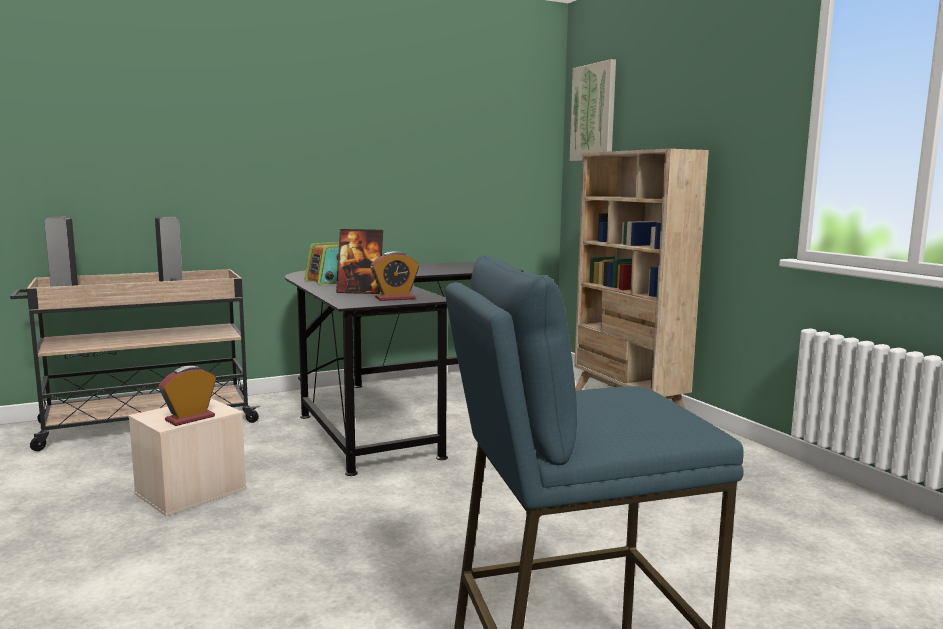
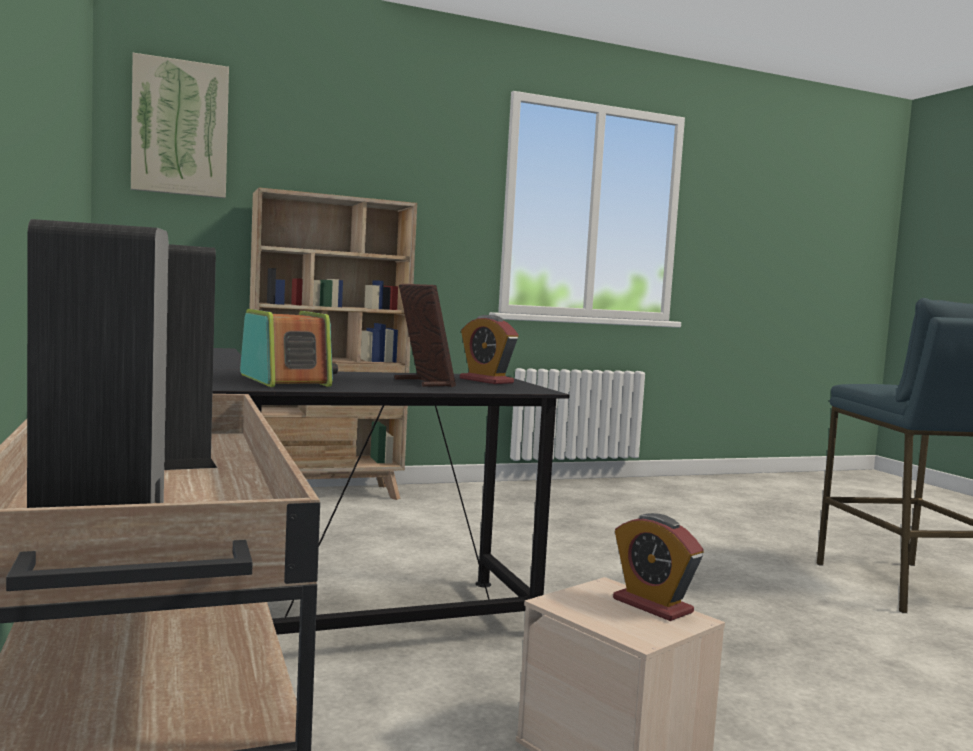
camera: 85 degrees left, 5 degrees down
picture frame [336,229,383,294] -> picture frame turned 45 degrees counterclockwise [394,284,456,387]
alarm clock [370,251,419,301] -> alarm clock turned 150 degrees clockwise [460,315,518,384]

